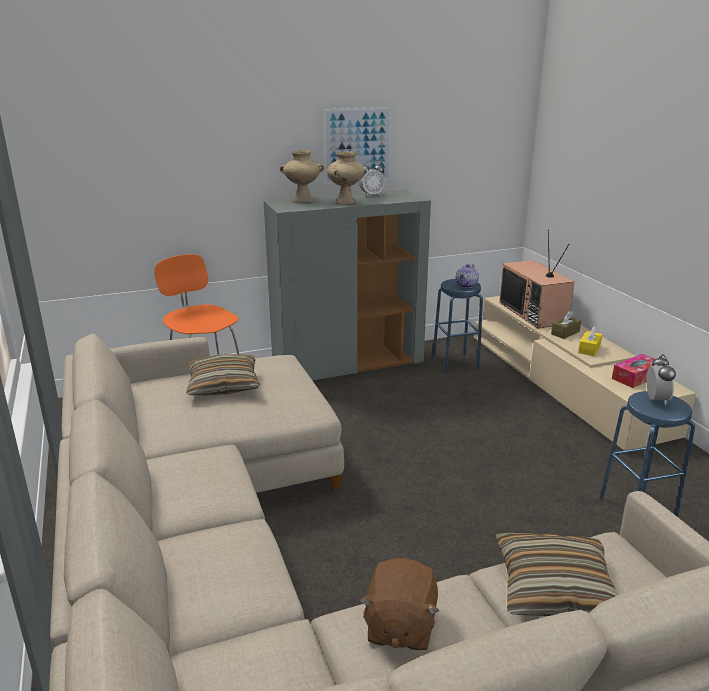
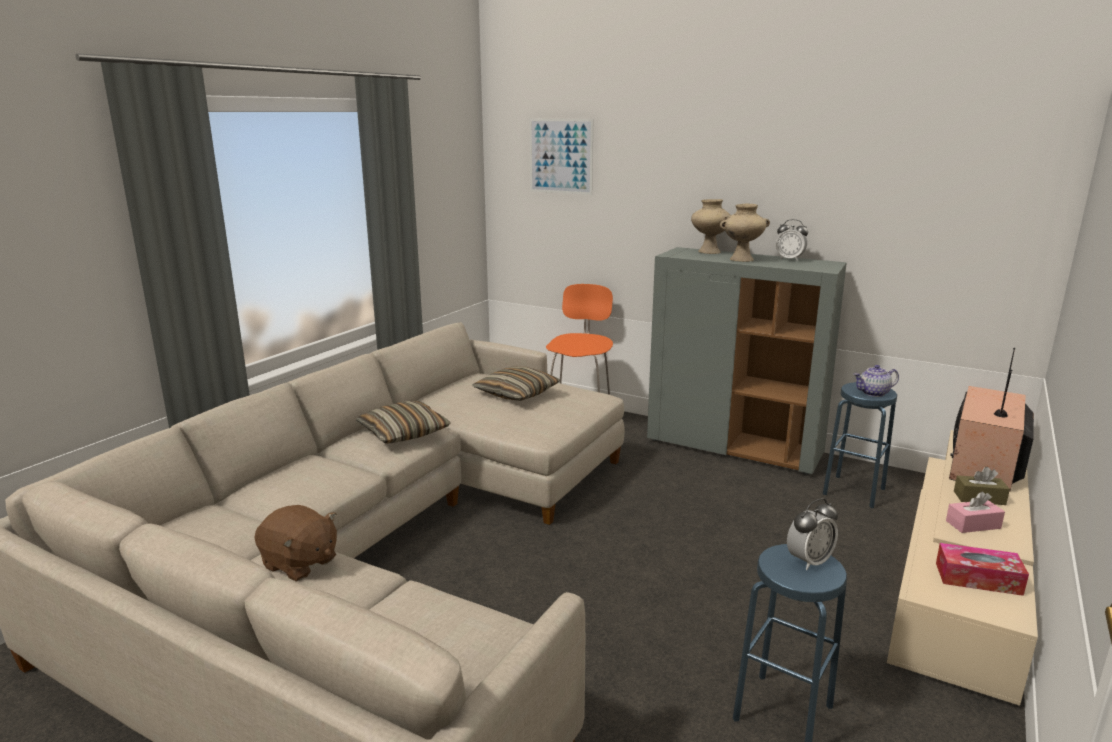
camera: 50 degrees right, 5 degrees down
picture [323,107,392,184] -> picture moved to [529,119,593,195]
brown plush toy [360,558,439,650] -> brown plush toy turned 120 degrees counterclockwise [254,505,337,581]
pillow [496,533,617,616] -> pillow moved to [356,401,451,443]
yellow tissue box [578,326,602,356] -> pink tissue box [946,492,1005,533]

